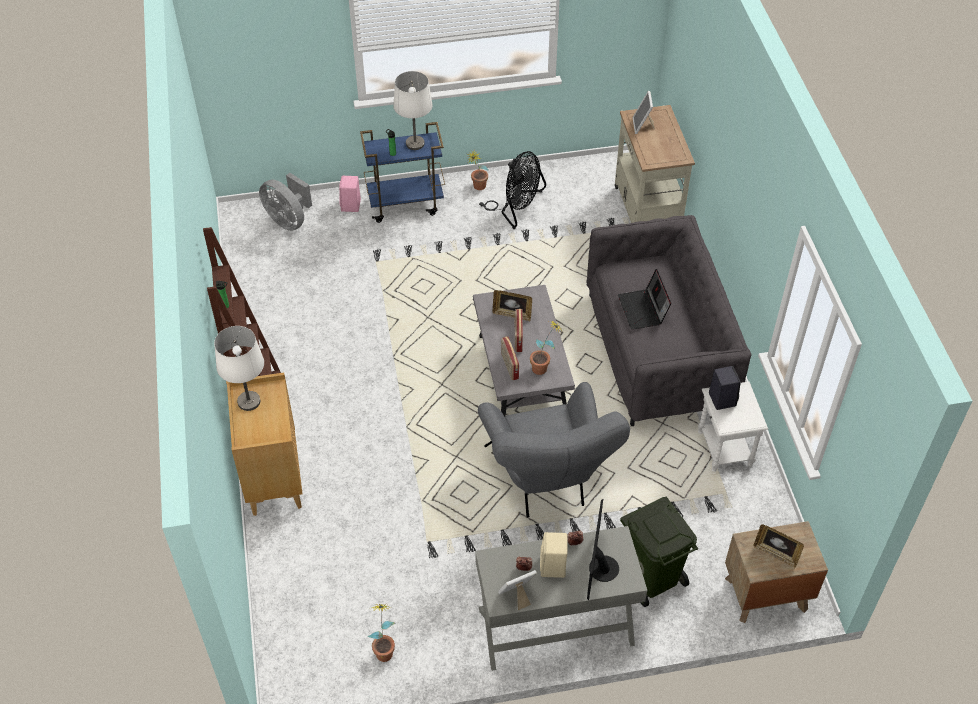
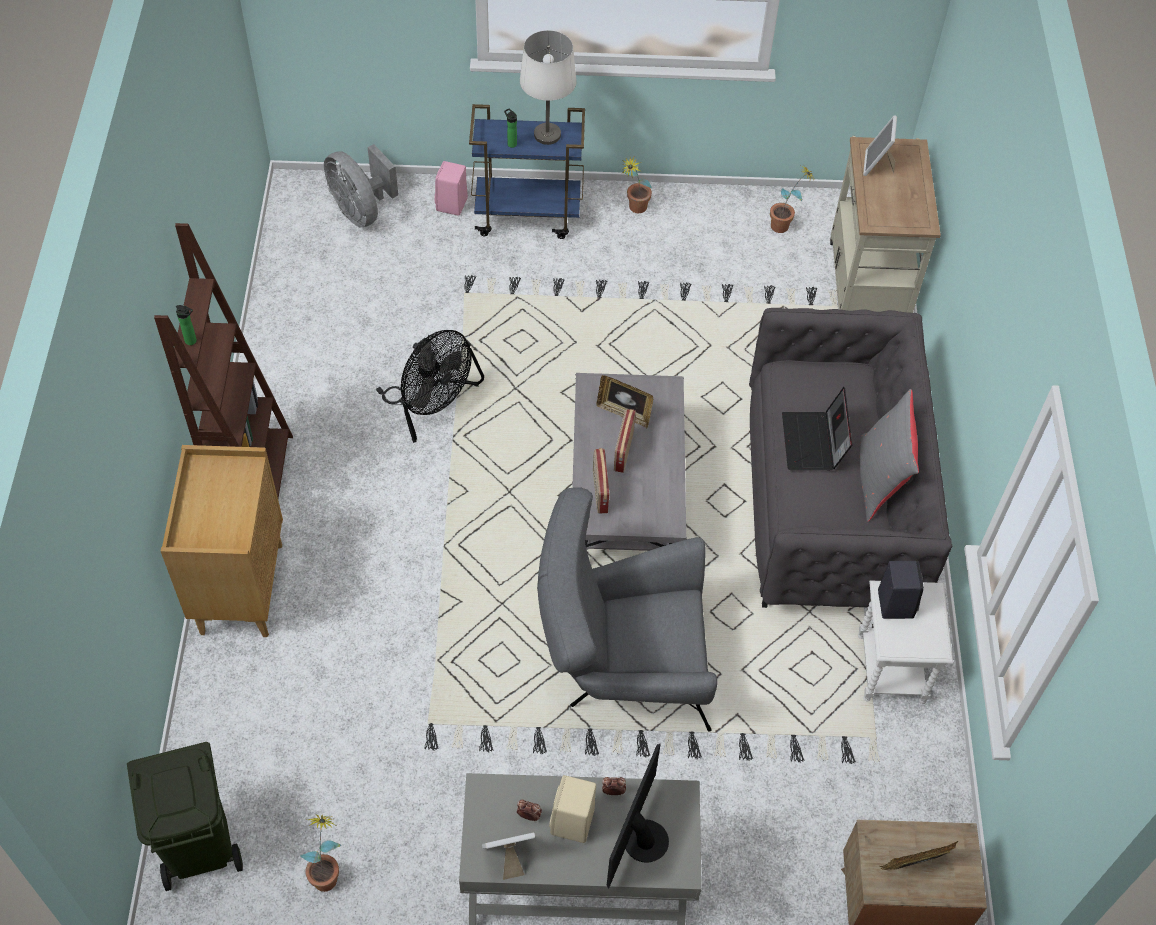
camera: 10 degrees right, 5 degrees up
white table lamp [214,326,264,411] -> none
grey armchair [478,382,630,517] -> grey armchair turned 90 degrees clockwise [537,487,717,731]
black fan [479,151,546,229] -> black fan moved to [376,330,484,443]
potted plant [530,320,563,375] -> potted plant moved to [770,166,816,233]
green trash can [620,497,698,607] -> green trash can moved to [127,742,243,891]
picture frame [753,524,804,568] -> picture frame turned 120 degrees clockwise [879,841,958,870]
none -> grey pillow [859,389,919,521]

